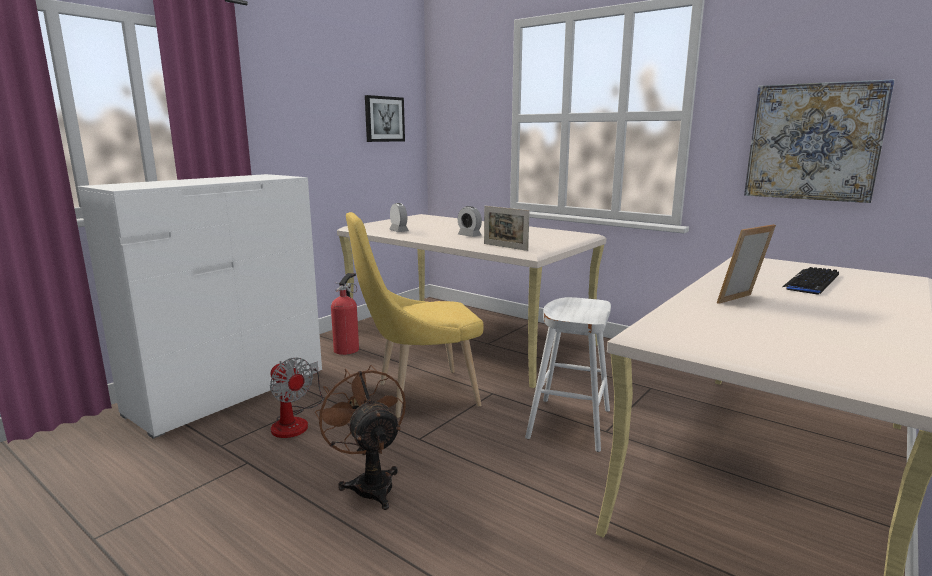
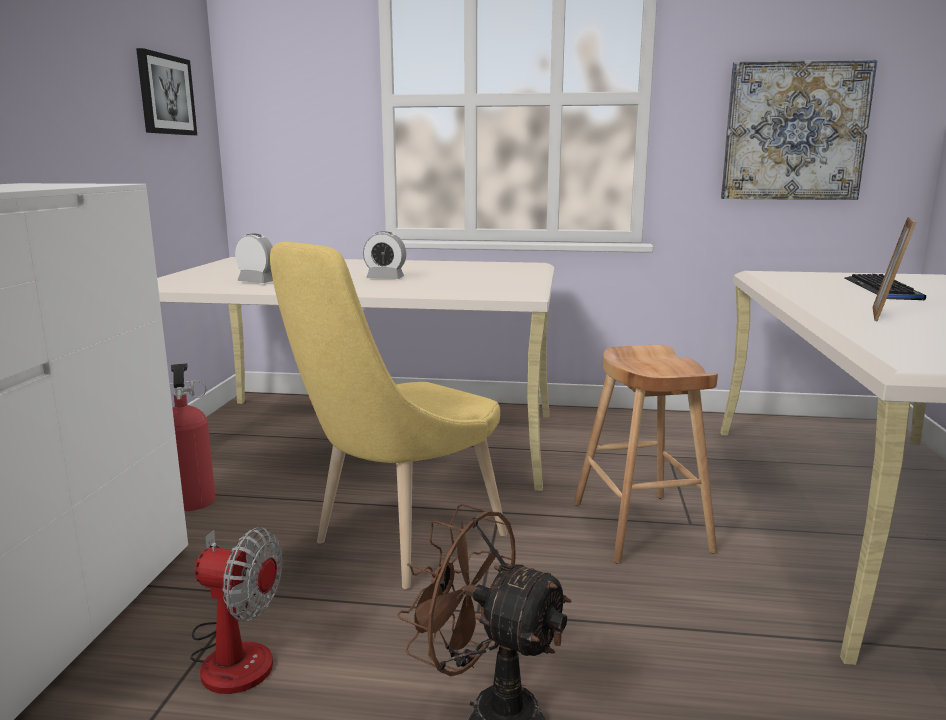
camera: 30 degrees left, 0 degrees up
picture frame [484,206,530,251] -> none
white stool [525,297,611,452] -> brown stool [574,345,718,563]

